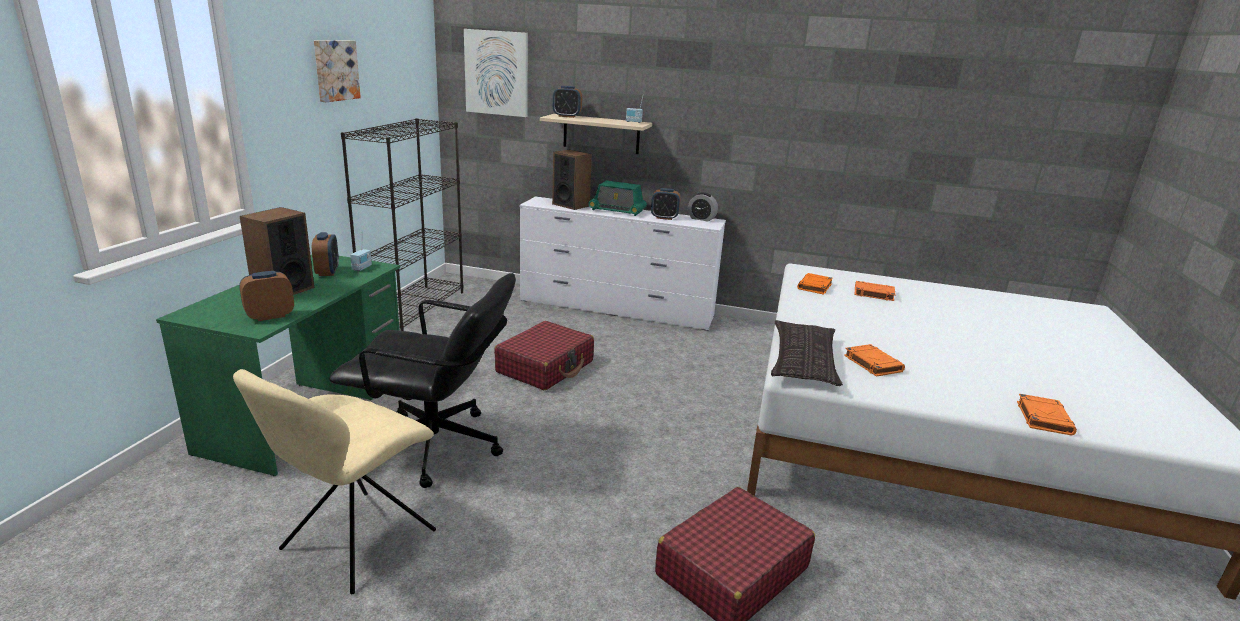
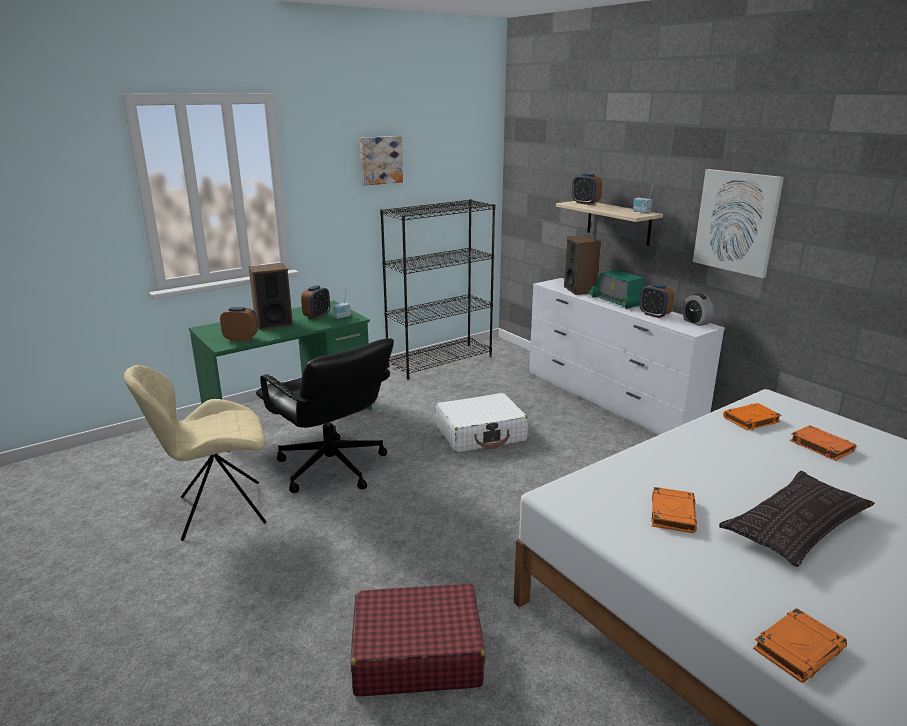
camera: 40 degrees right, 0 degrees up
picture [464,29,528,117] -> picture moved to [693,169,784,278]
red suitcase [494,321,594,390] -> white suitcase [436,393,528,453]
pillow [771,320,843,386] -> pillow moved to [719,471,875,567]

